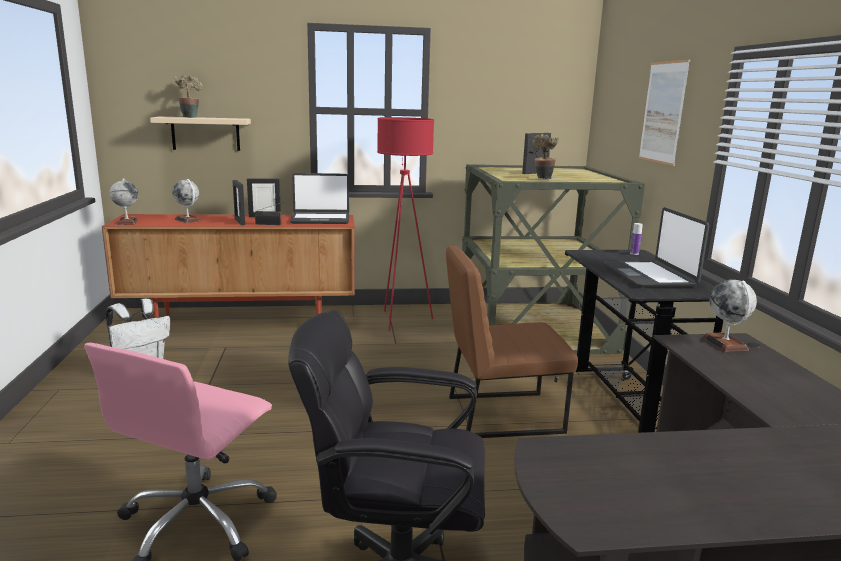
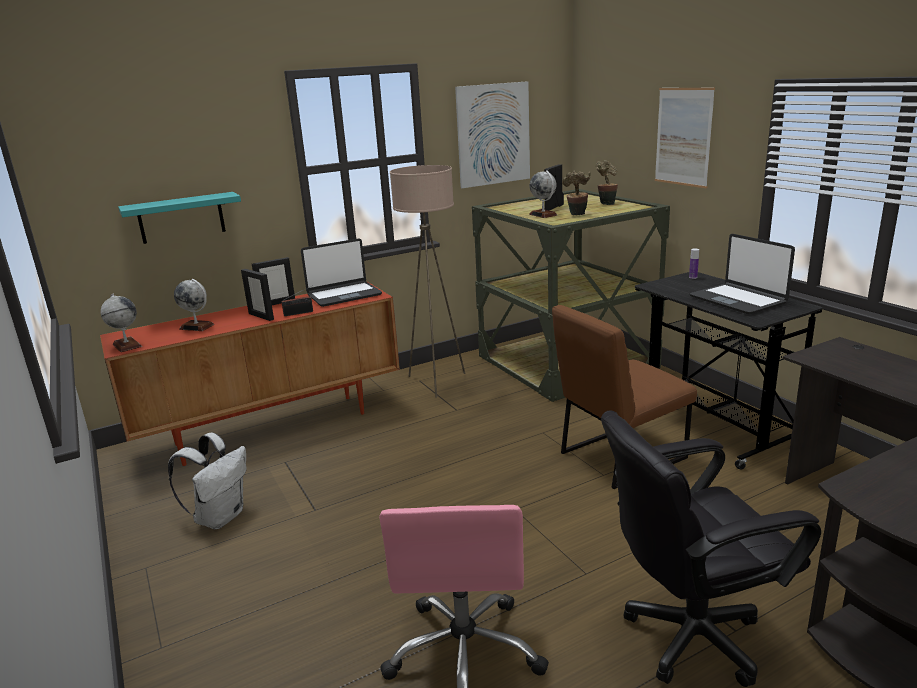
camera: 20 degrees left, 5 degrees up
beige shelf [150,117,251,151] -> turquoise shelf [118,192,241,244]
potted plant [175,75,203,118] -> potted plant moved to [596,160,618,205]
red floor lamp [377,117,434,331] -> beige floor lamp [390,165,465,398]
globe [702,280,757,352] -> globe moved to [529,170,557,218]
none -> picture [455,81,530,188]

